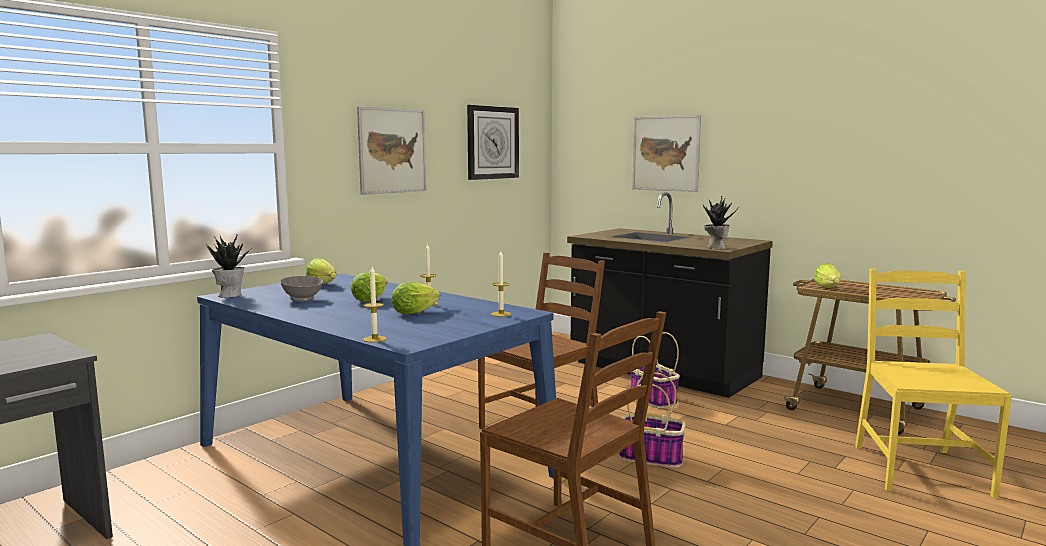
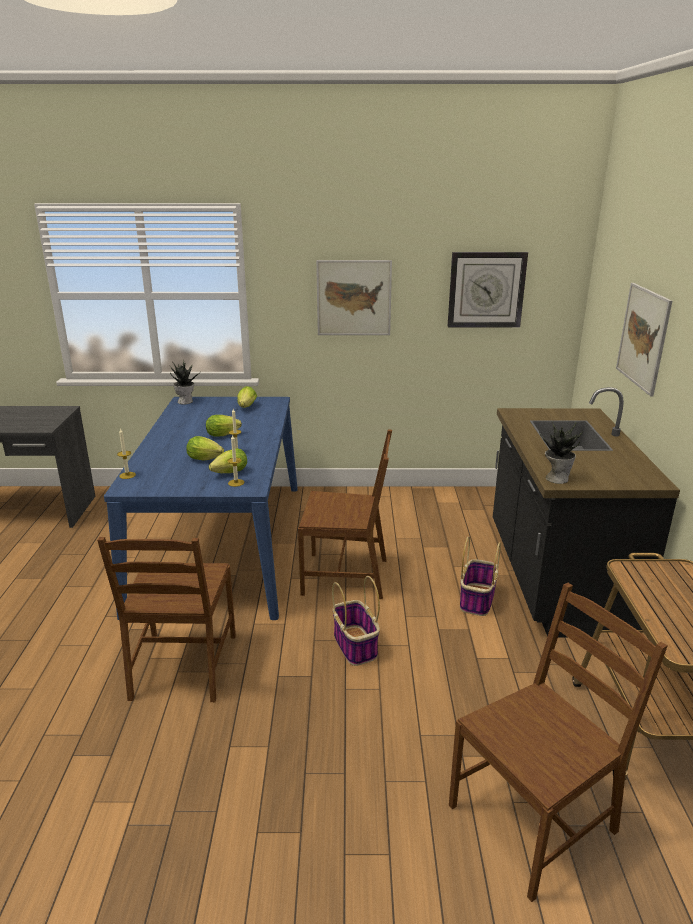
camera: 50 degrees right, 15 degrees up
grey bowl [280,276,323,302] -> none
lettuce [814,263,841,288] -> lettuce moved to [209,448,247,473]
yellow chair [855,269,1012,498] -> brown chair [449,583,668,902]

